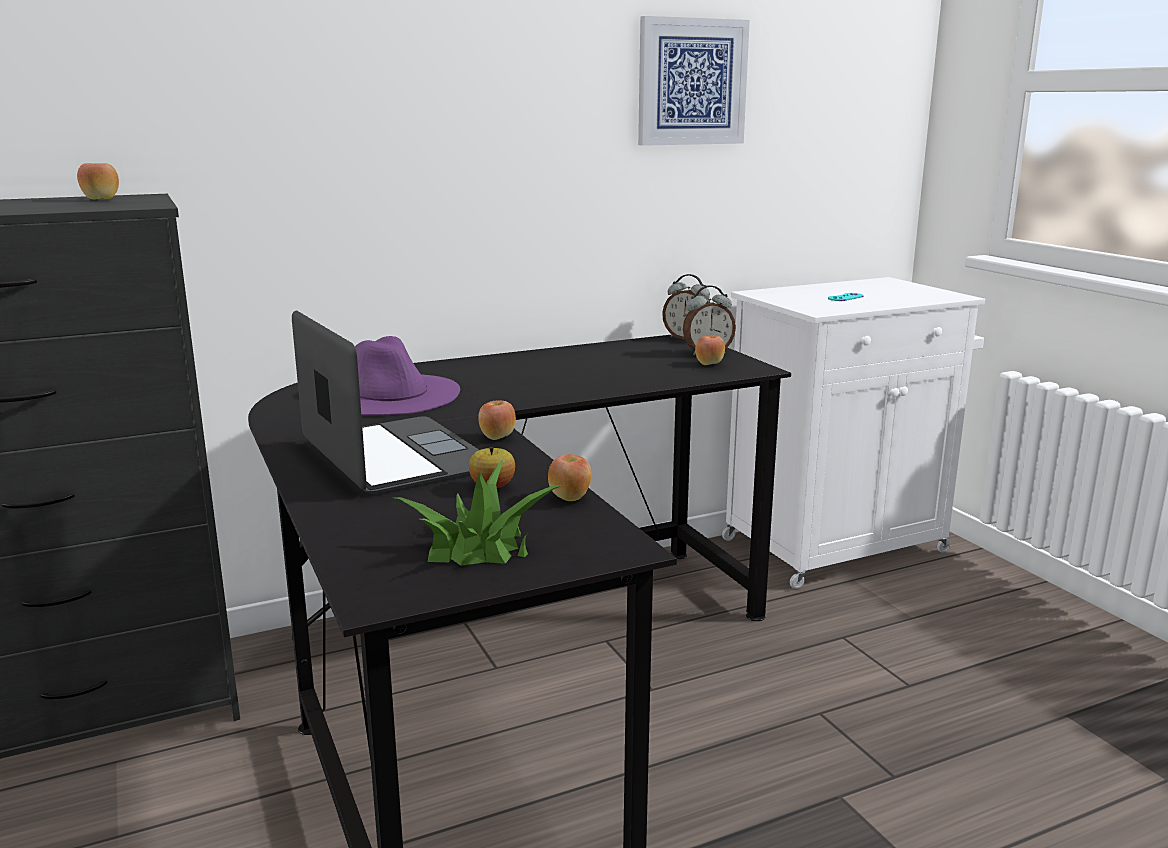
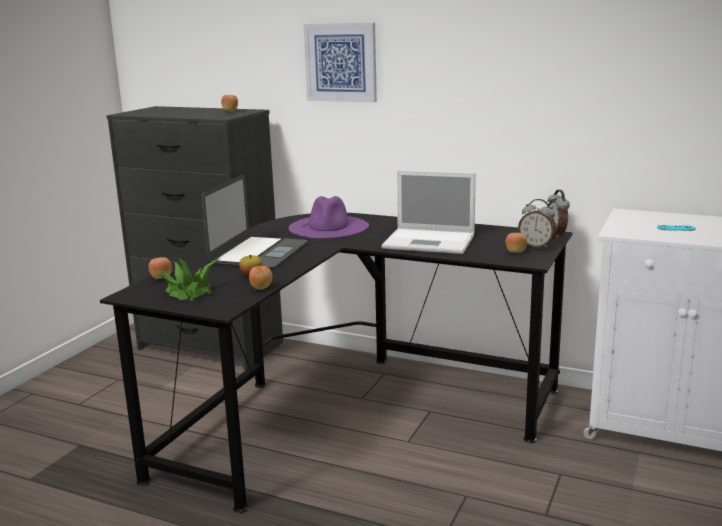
camera: 50 degrees right, 0 degrees up
apple [478,401,516,440] -> apple moved to [149,257,172,279]
picture [638,16,750,146] -> picture moved to [303,23,377,102]
none -> laptop [381,170,476,254]

